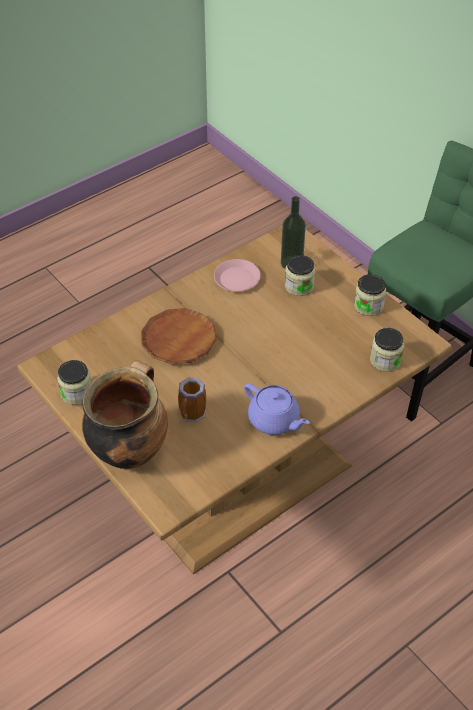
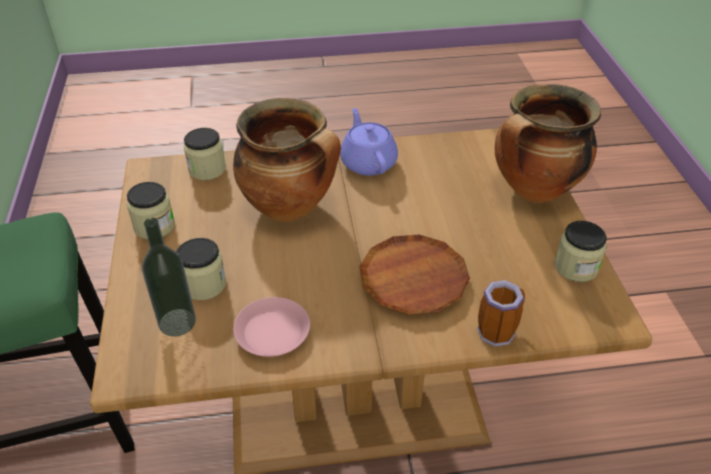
camera: 150 degrees left, 5 degrees down
mug [178,378,206,422] -> mug moved to [477,280,525,347]
none -> cooking pot [233,98,341,222]

